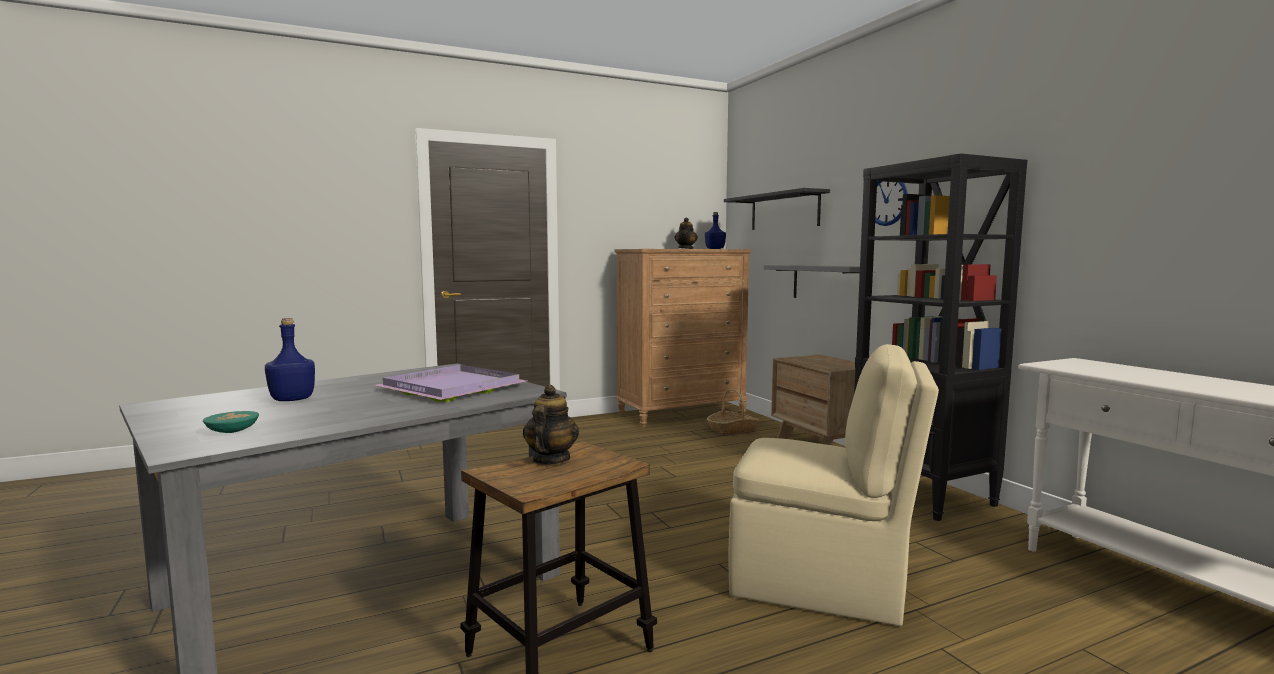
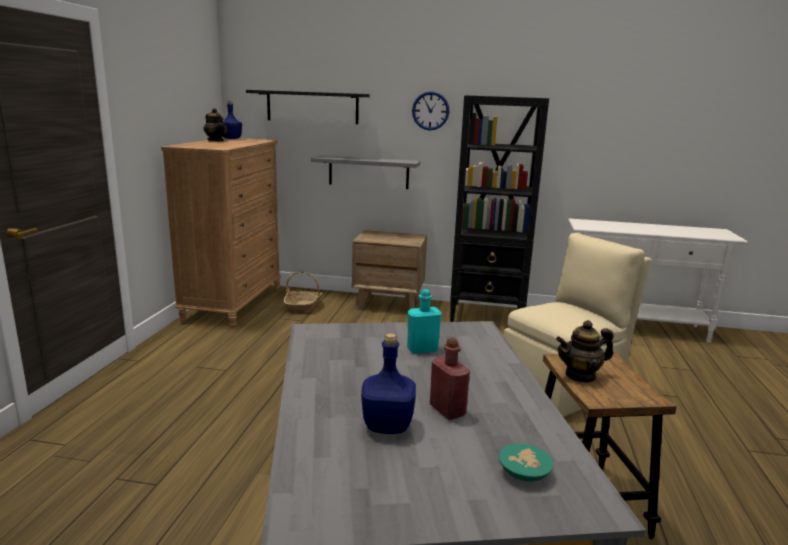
camera: 55 degrees left, 10 degrees up
purple tray [374,365,527,402] -> turquoise bottle [407,289,441,354]
teapot [523,384,579,465] -> teapot turned 60 degrees counterclockwise [556,320,614,383]
none -> red bottle [430,338,470,420]

